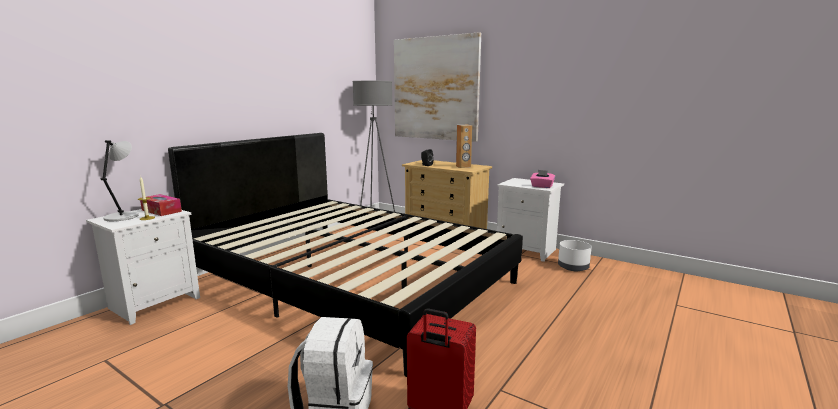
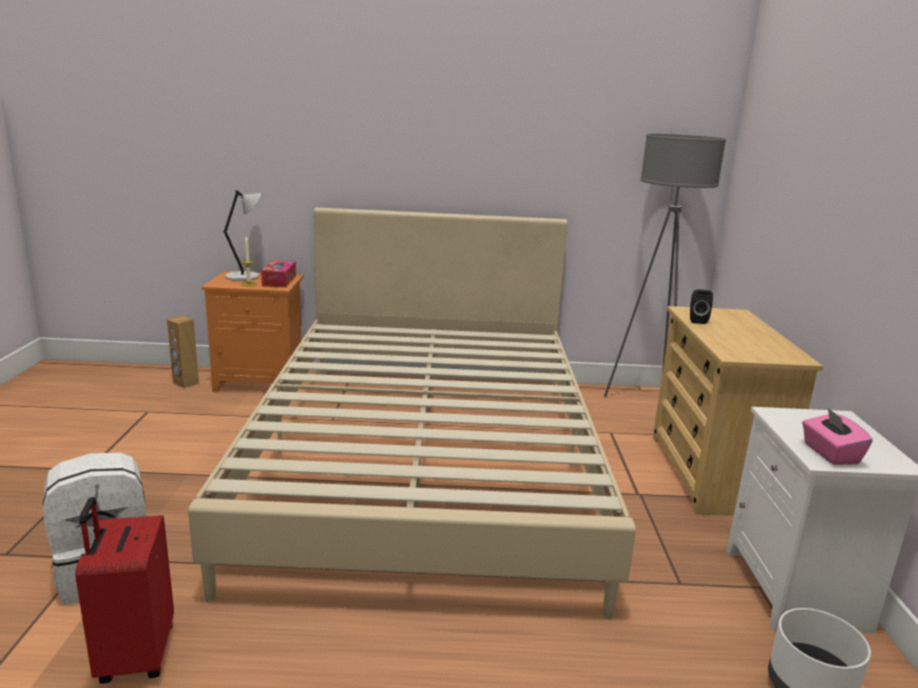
camera: 55 degrees right, 5 degrees up
white nightstand [86,209,200,325] -> orange nightstand [202,271,304,392]
black bed [168,133,523,377] -> beige bed [188,207,636,620]
picture [394,32,481,142] -> none
brown speaker [456,125,472,168] -> brown speaker moved to [167,316,199,388]

